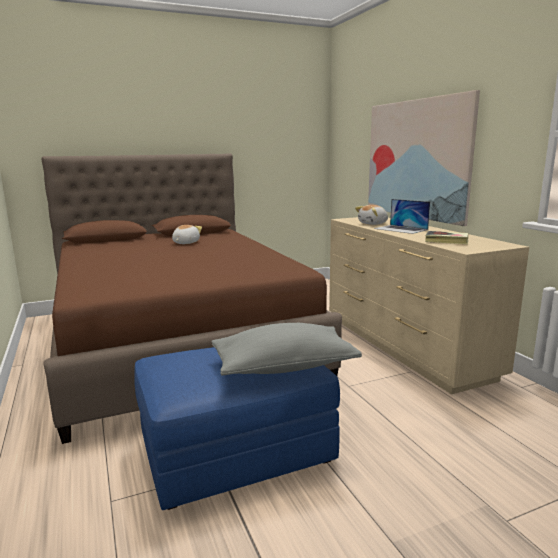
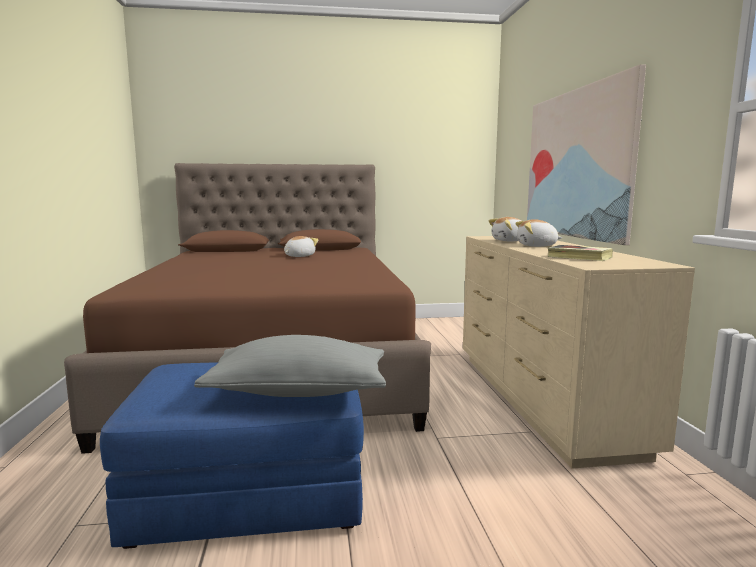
camera: 15 degrees right, 5 degrees down
laptop [374,199,430,234] -> plush toy [515,219,562,247]

